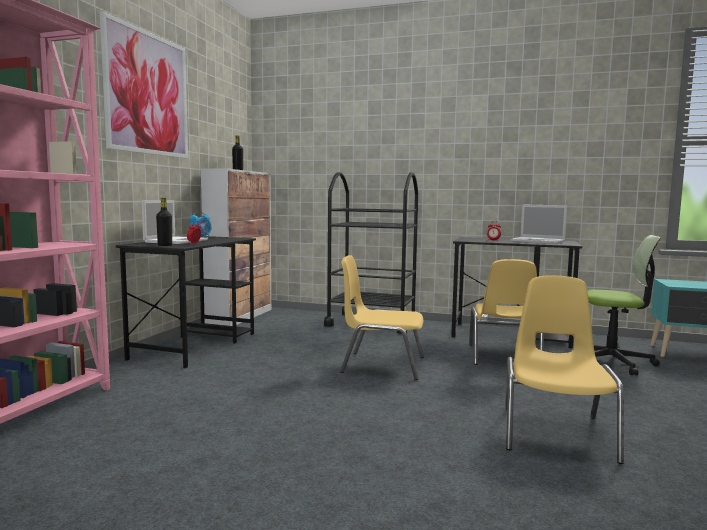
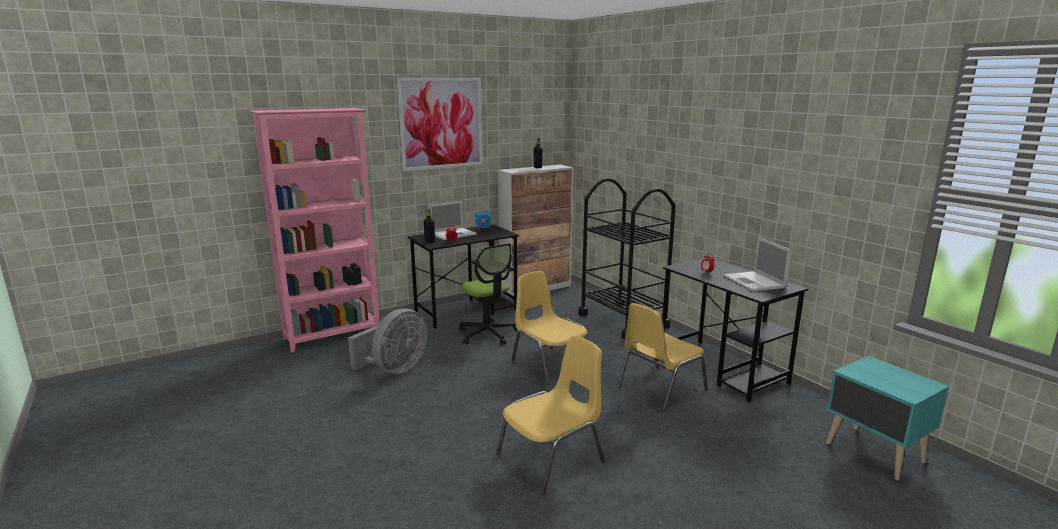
camera: 40 degrees right, 10 degrees up
office chair [573,235,661,375] -> office chair moved to [459,243,518,345]
none -> grey fan [348,308,427,374]

